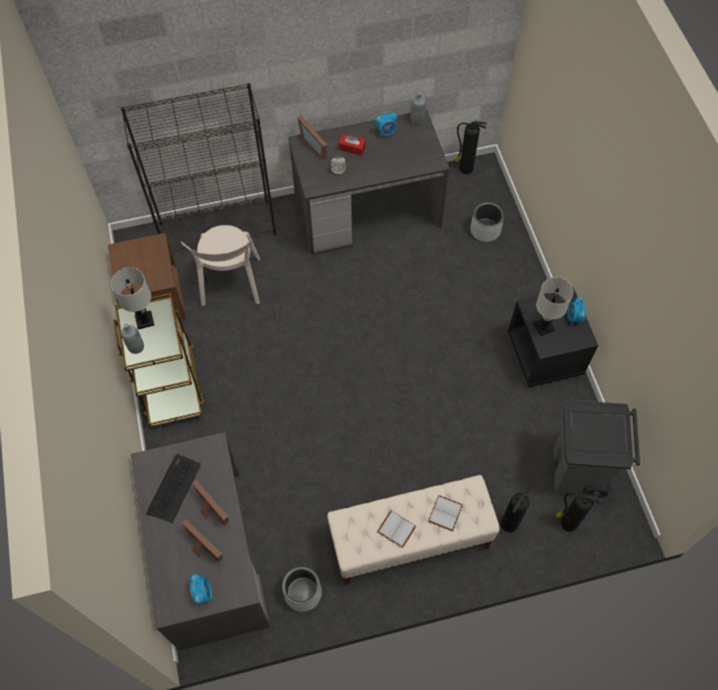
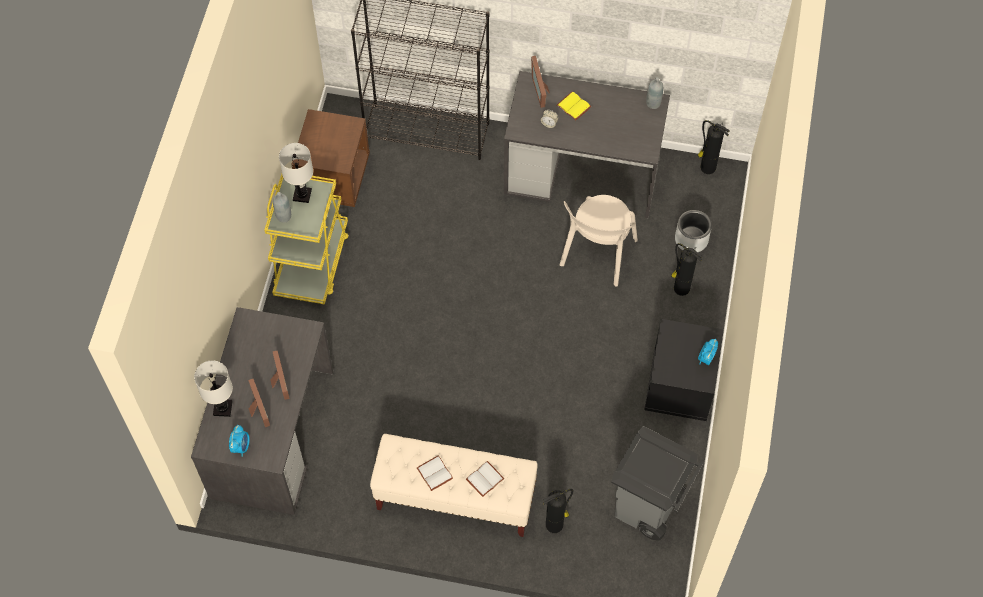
camera: 25 degrees right, 0 degrees up
brown cart [114,293,204,427] -> yellow cart [265,174,349,305]
keyboard [147,454,201,523] -> none
beige chair [181,225,260,306] -> beige chair moved to [560,195,638,287]
grey planter [282,567,322,612] -> none
red tissue box [339,134,366,156] -> yellow book [557,91,592,120]
alarm clock [376,112,397,137] -> none
white table lamp [533,277,573,336] -> white table lamp moved to [194,360,233,417]
fire extinguisher [556,492,605,532] -> fire extinguisher moved to [671,243,703,296]

